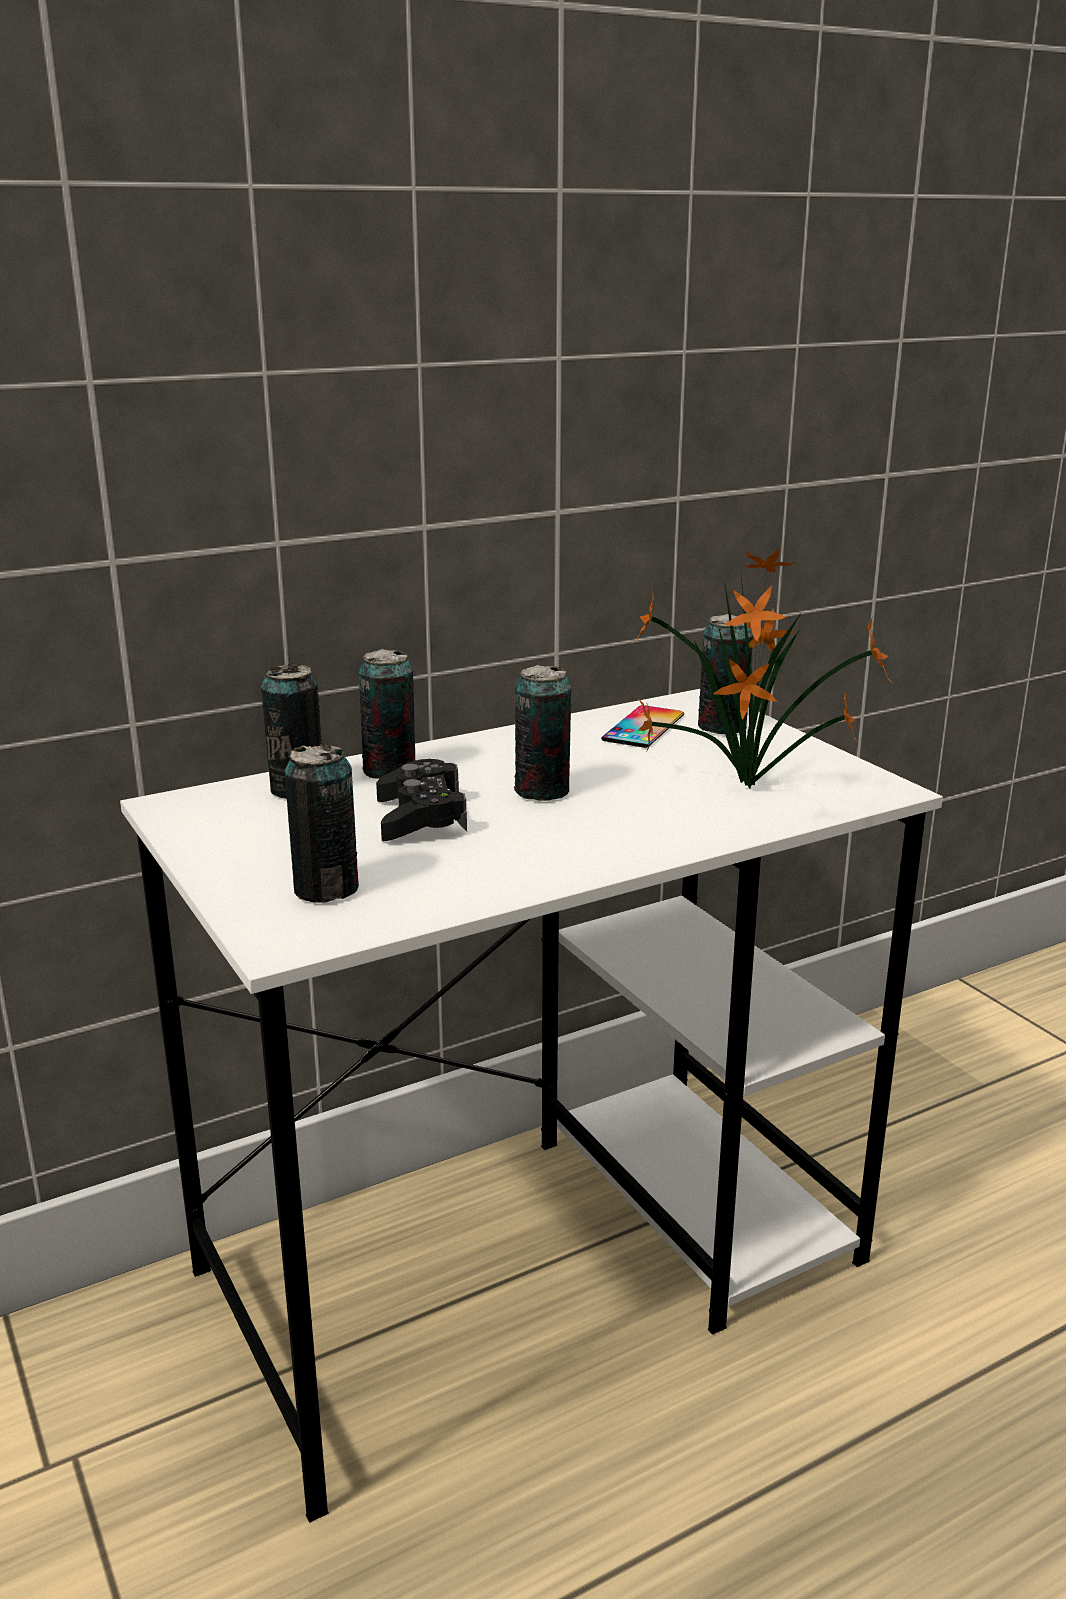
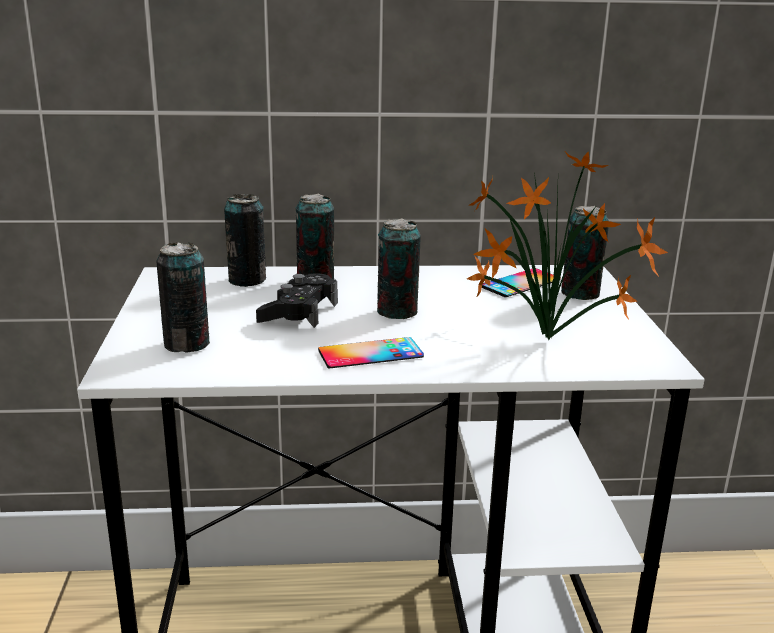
camera: 25 degrees right, 0 degrees up
none -> phone [318,337,424,368]

